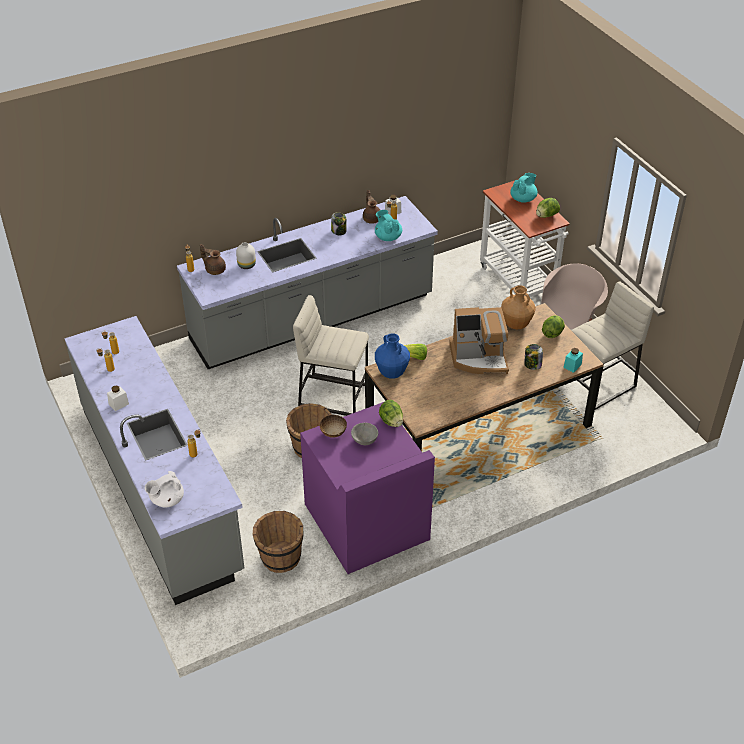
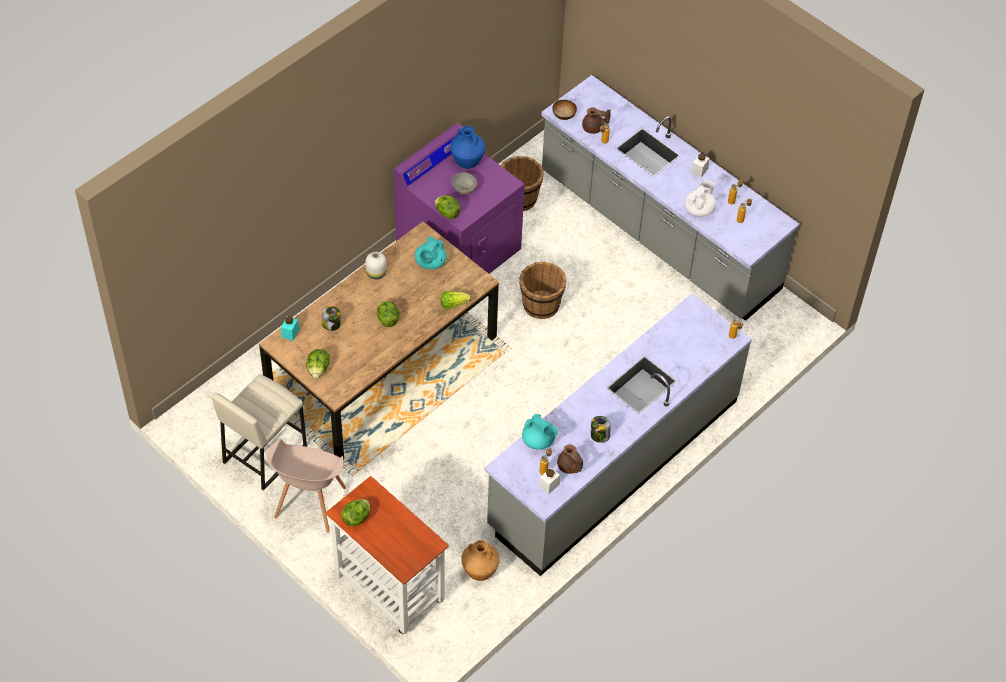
camera: 160 degrees right, 10 degrees up
white teapot [145,471,184,508] -> white teapot moved to [685,180,716,217]
brown teapot [200,244,226,275] -> brown teapot moved to [582,107,611,134]
white vase [236,242,256,269] -> white vase moved to [365,252,387,279]
beige stool [293,295,369,416] -> none
bowl [319,415,347,438] -> bowl moved to [552,100,577,120]
blue vase [375,333,410,379] -> blue vase moved to [450,126,485,169]
coffee machine [449,307,509,374] -> lettuce [377,300,400,327]
brown vase [501,285,536,329] -> brown vase moved to [462,540,500,581]
turquoise teapot [510,173,537,203] -> turquoise teapot moved to [415,236,446,269]

